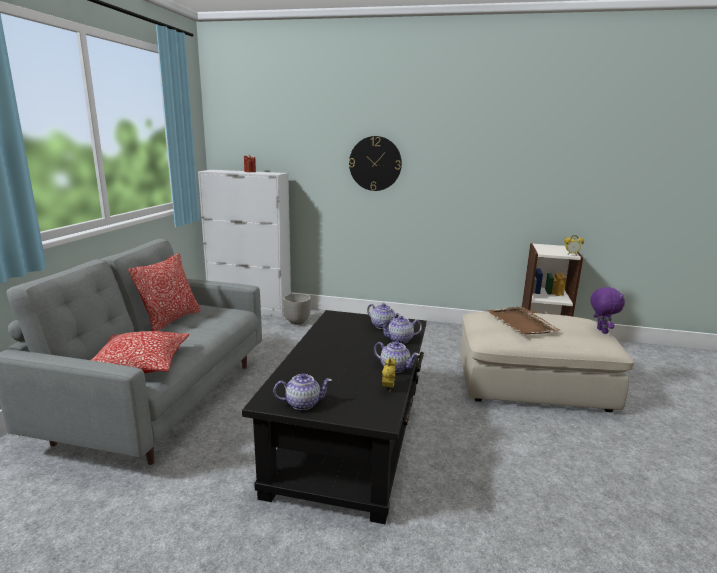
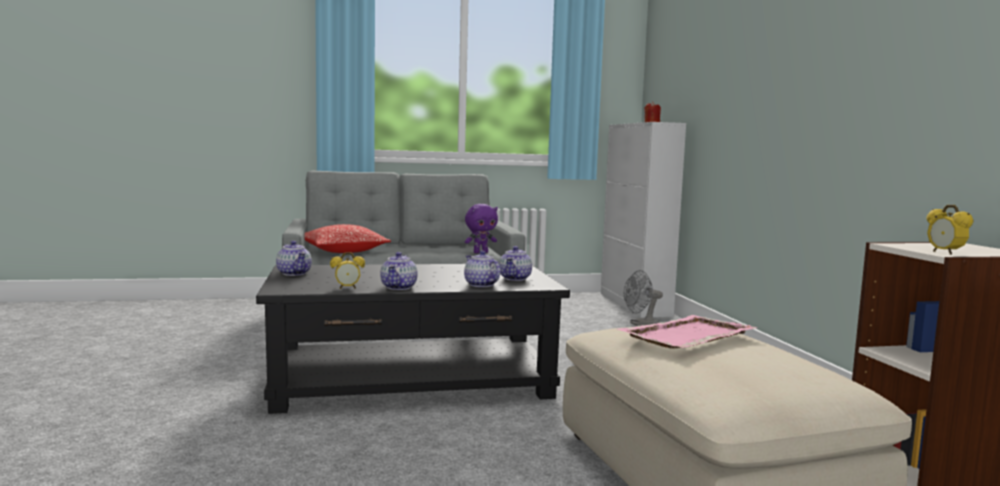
camera: 65 degrees right, 10 degrees down
pillow [128,253,201,331] -> none
planter [283,293,311,325] -> grey fan [624,270,663,326]
wall clock [349,136,402,191] -> none
brown tray [487,307,559,334] -> pink tray [616,315,758,349]
purple plush toy [590,287,625,334] -> purple plush toy moved to [465,204,498,253]

